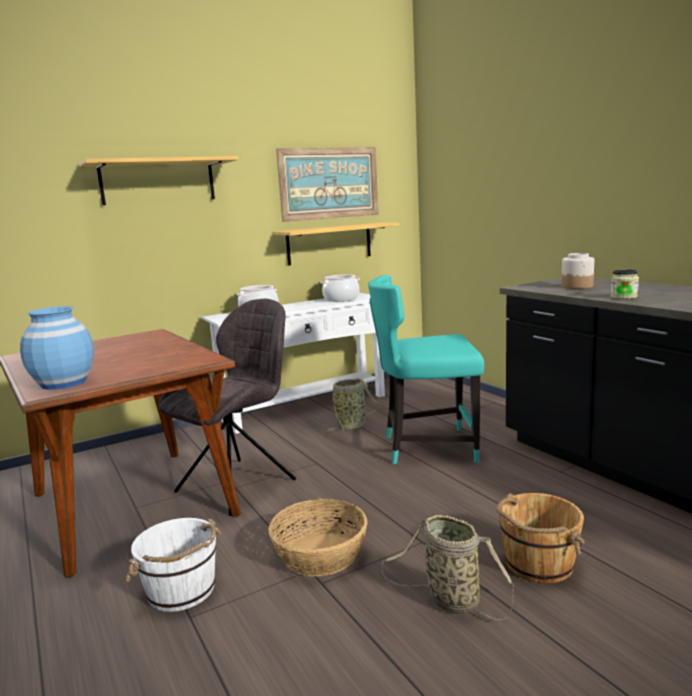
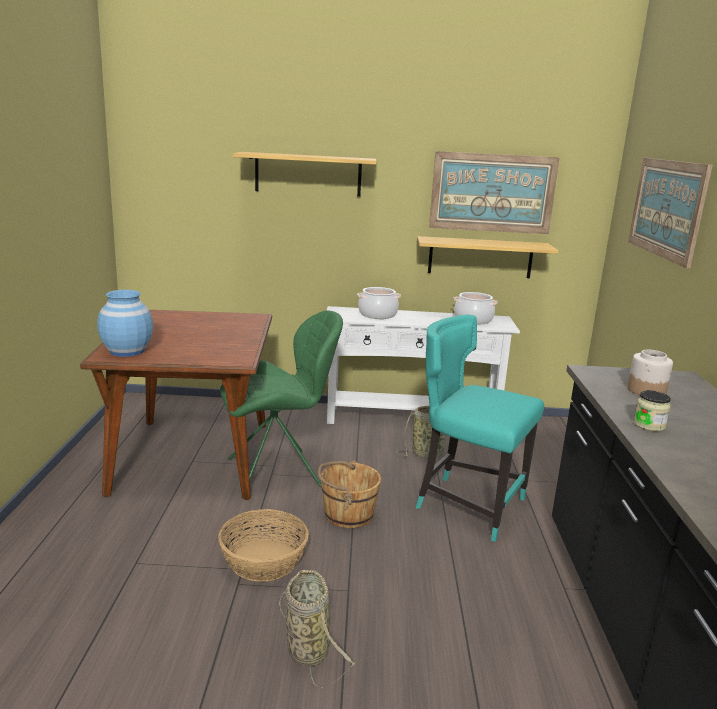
camera: 30 degrees right, 5 degrees up
white bucket [125,518,221,612] -> none
grey chair [158,299,296,516] -> green chair [220,310,343,497]
brown bucket [496,493,584,583] -> brown bucket moved to [318,460,381,528]
none -> picture [628,158,713,269]

